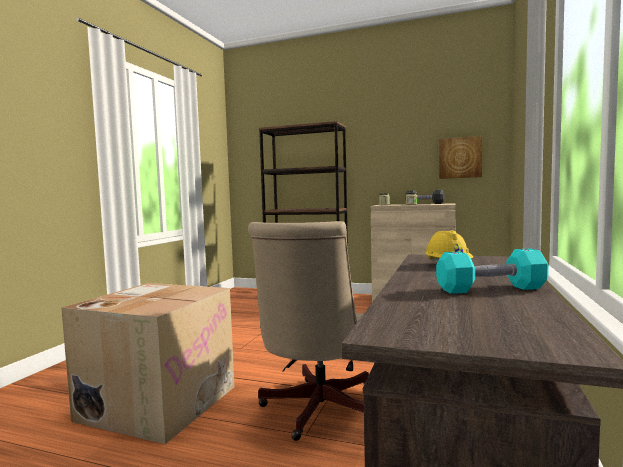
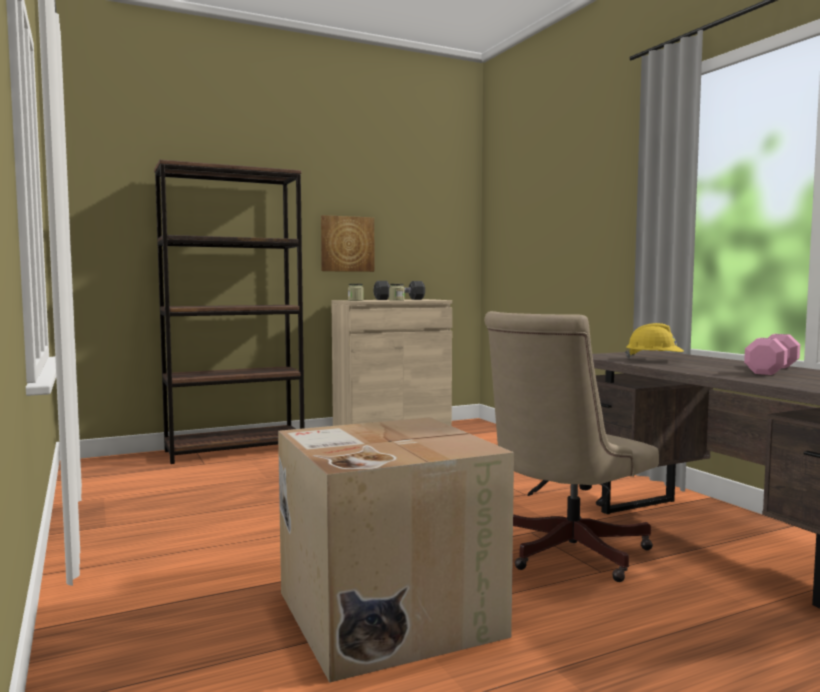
camera: 45 degrees left, 0 degrees up
beige office chair [248,221,369,441] -> beige office chair turned 75 degrees clockwise [484,311,659,582]
turquoise dumbbell [436,249,549,294] -> pink dumbbell [744,334,800,375]
picture [439,136,482,179] -> picture moved to [321,215,374,272]

